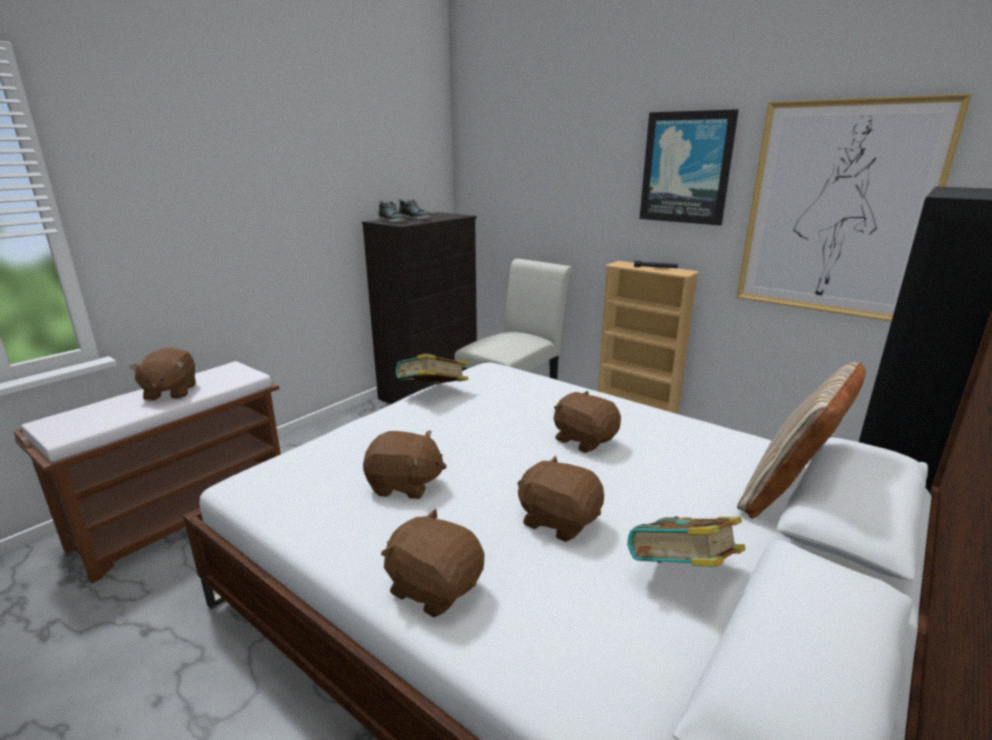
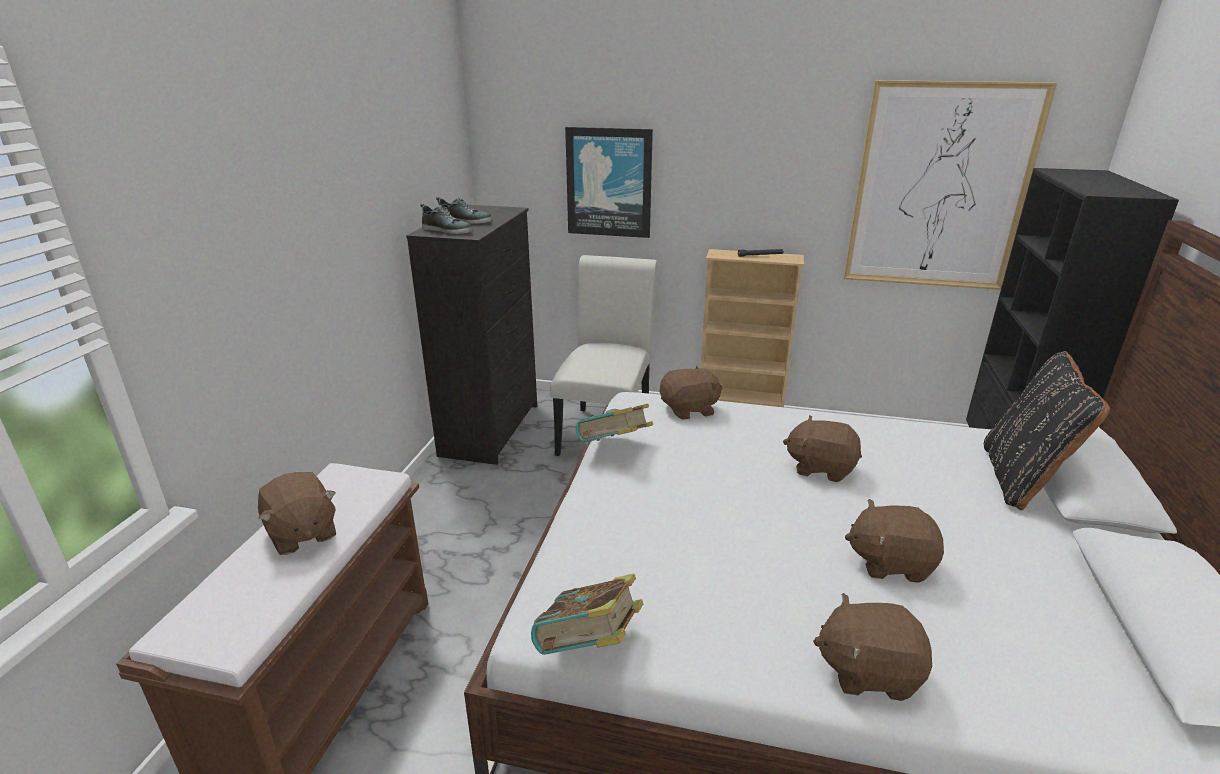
camera: 25 degrees left, 5 degrees up
brown plush toy [363,430,447,499] -> brown plush toy moved to [660,365,722,420]
book [627,516,746,567] -> book moved to [531,574,643,655]
picture [639,109,739,226] -> picture moved to [565,127,653,238]
beige pillow [737,362,865,519] -> black pillow [984,351,1110,510]

